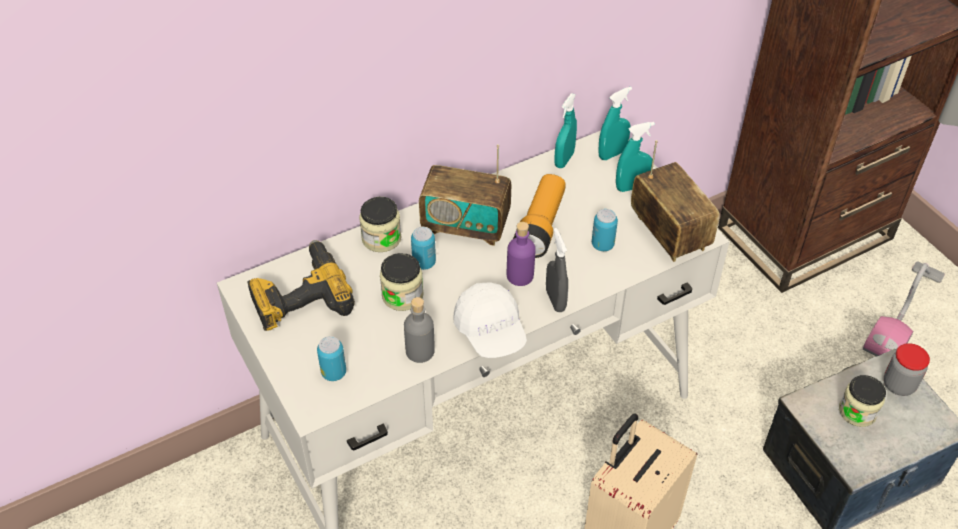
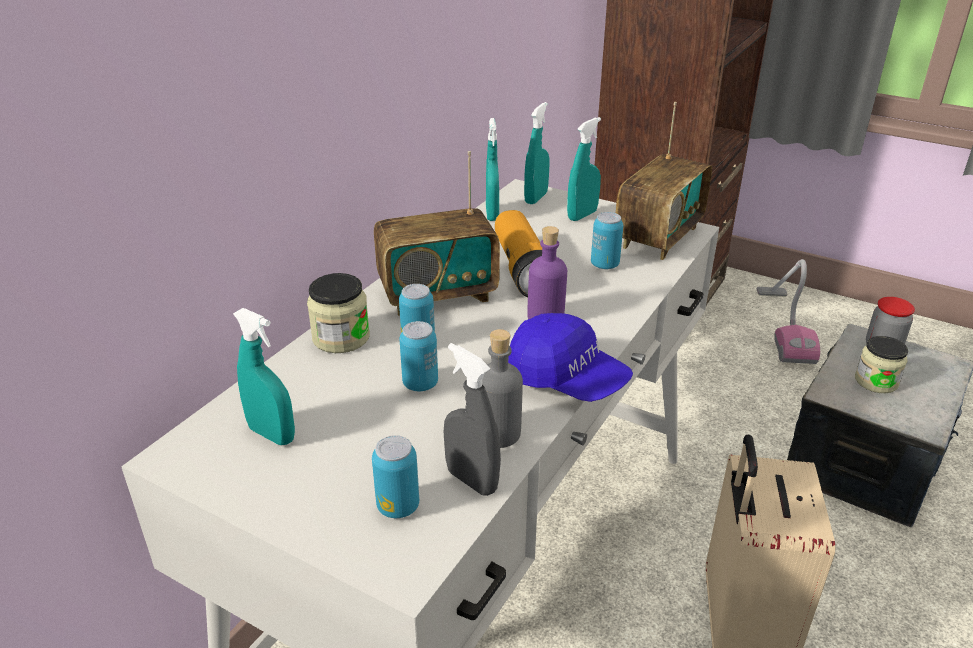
camera: 30 degrees left, 15 degrees down
power drill [247,240,355,331] -> turquoise spray bottle [233,308,295,445]
jar [380,253,424,311] -> can [399,321,438,391]
white cap [453,282,527,358] -> blue cap [508,313,633,402]
grey spray bottle [546,228,568,312] -> grey spray bottle moved to [444,343,501,496]
radio [631,140,720,262] -> radio turned 90 degrees clockwise [616,102,712,260]

